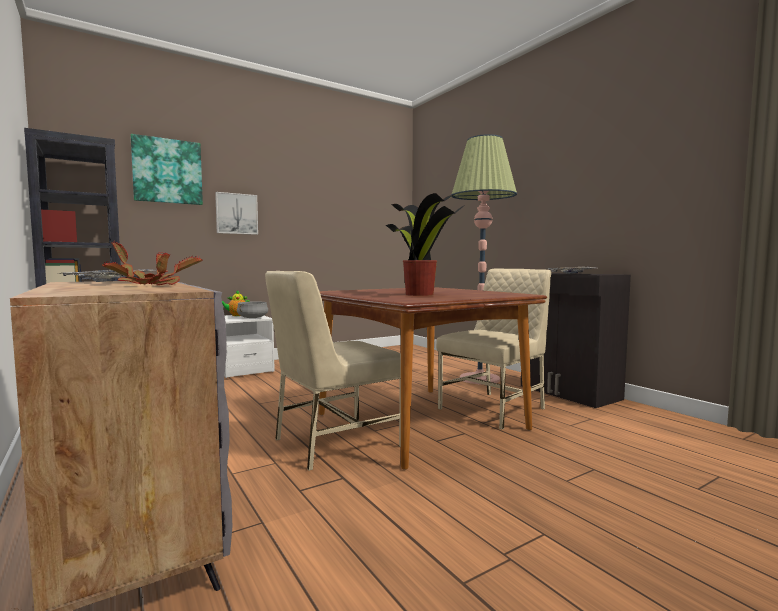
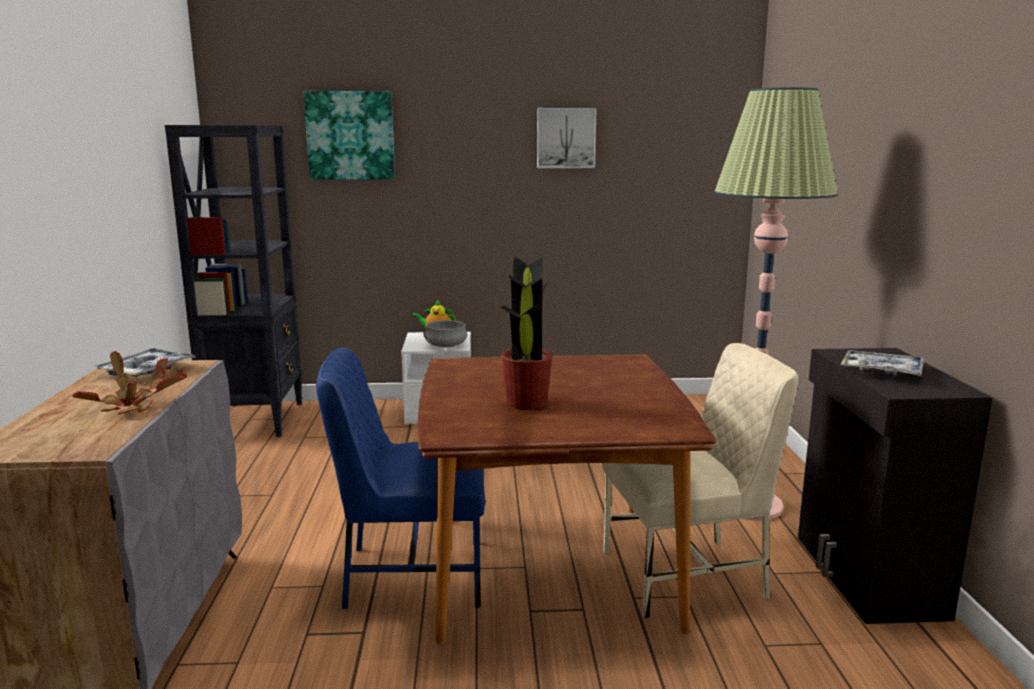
camera: 30 degrees right, 10 degrees up
picture [215,192,258,235] -> picture moved to [537,108,597,168]
beige chair [265,271,401,471] -> blue chair [316,348,485,609]

